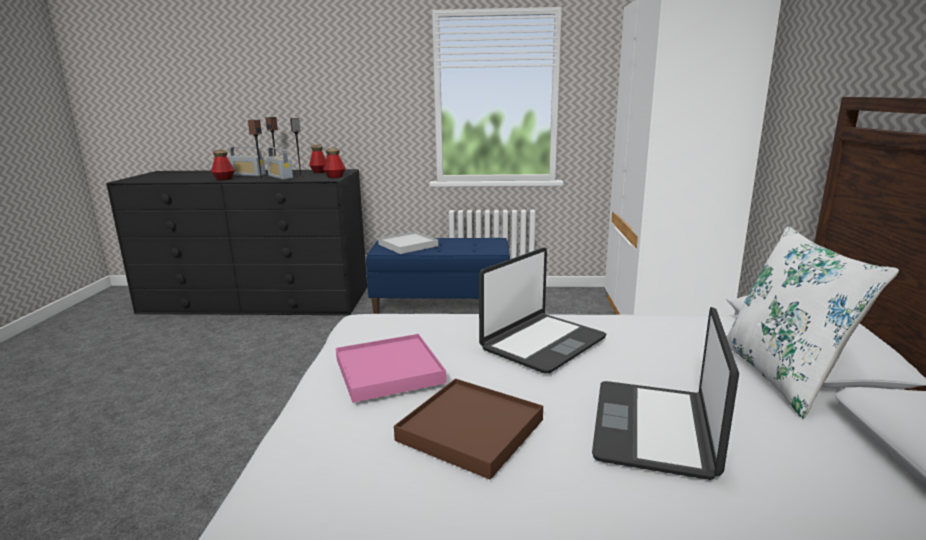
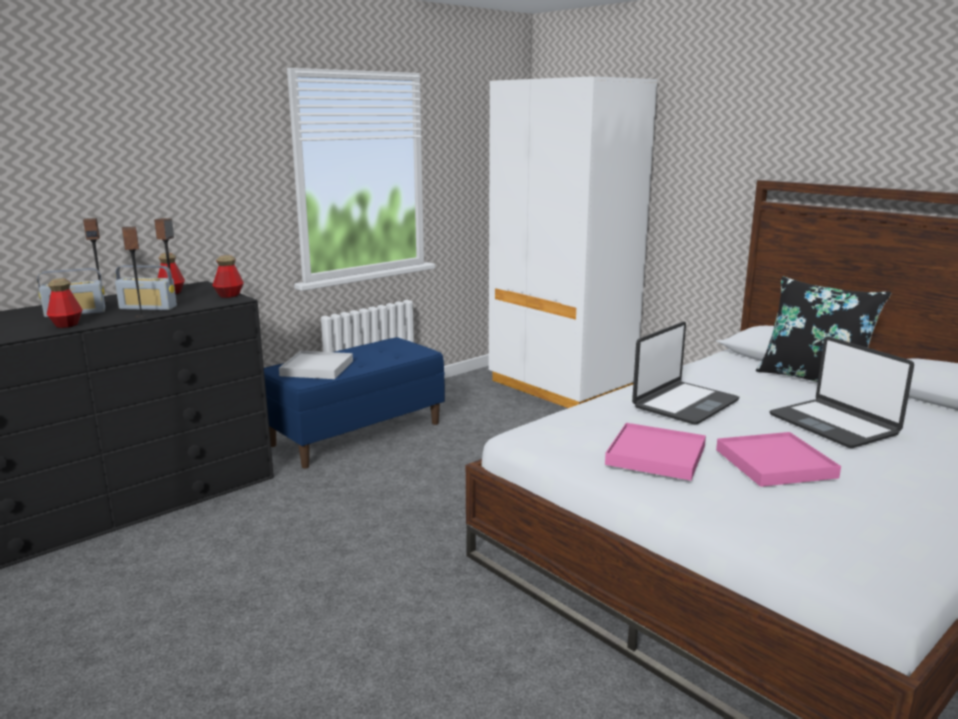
camera: 45 degrees left, 0 degrees up
brown tray [394,379,543,480] -> pink tray [716,432,841,487]
laptop [479,247,607,374] -> laptop turned 45 degrees clockwise [632,322,739,425]
white pillow [726,226,899,419] -> black pillow [756,276,891,382]

